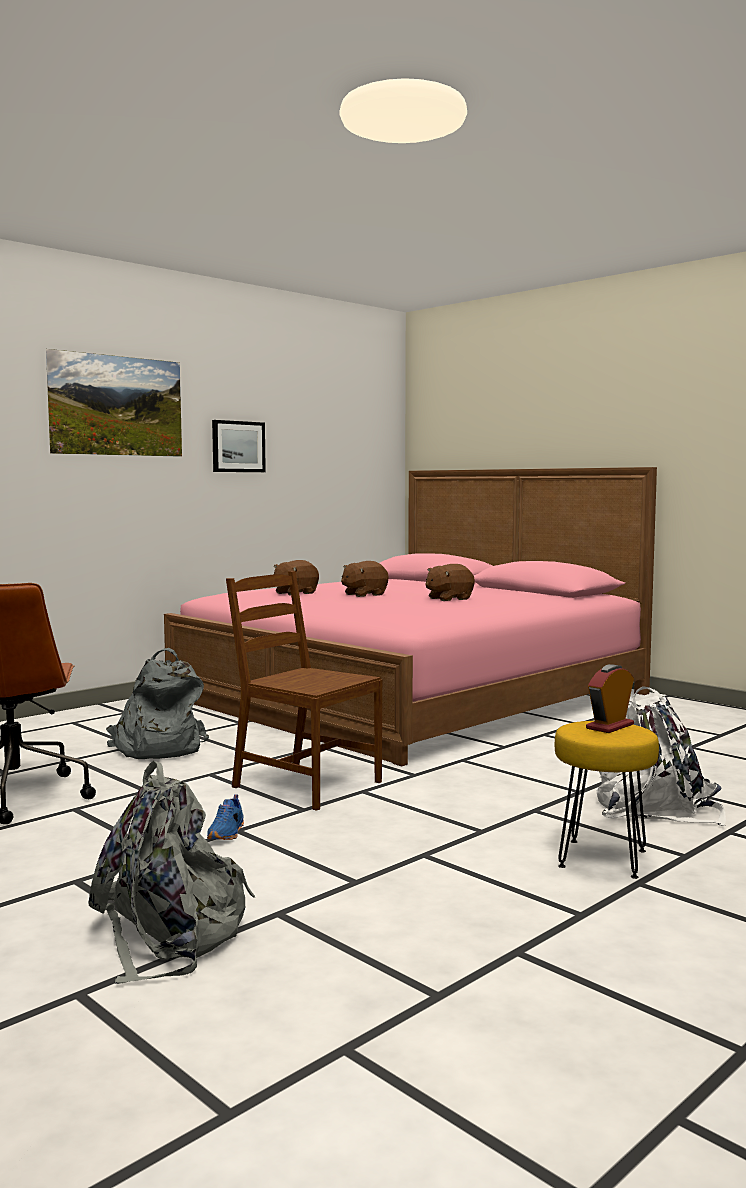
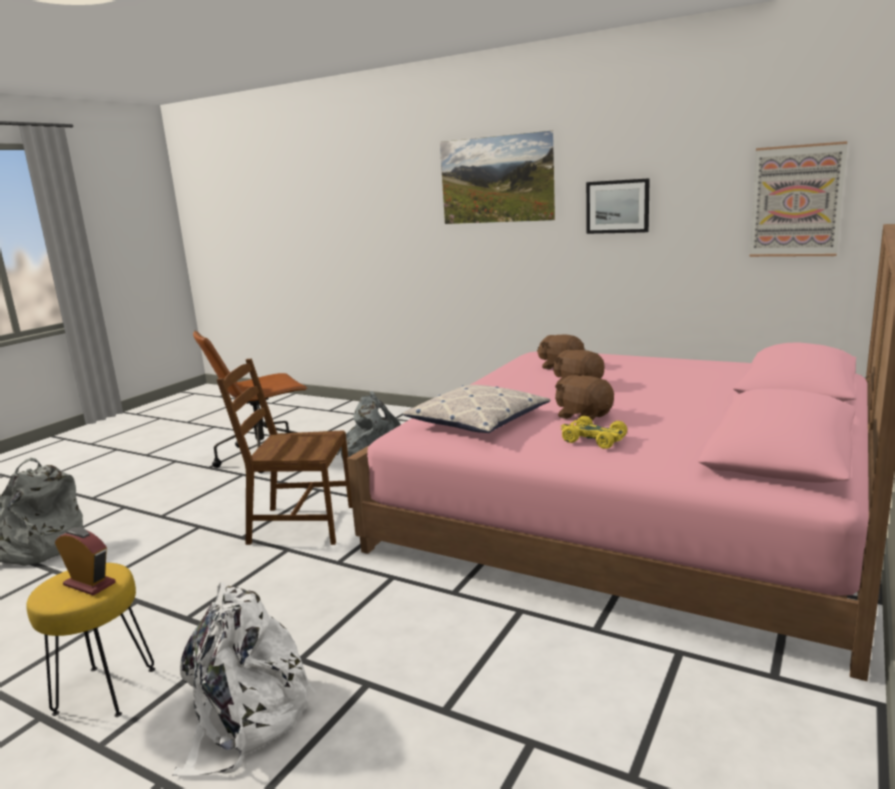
camera: 75 degrees right, 10 degrees up
blue shoe [207,794,244,840] -> none
brown chair [226,571,382,811] -> brown chair turned 105 degrees counterclockwise [217,359,352,545]
none -> pillow [403,385,551,433]
none -> yellow toy car [560,416,627,449]
none -> picture [749,141,848,257]

